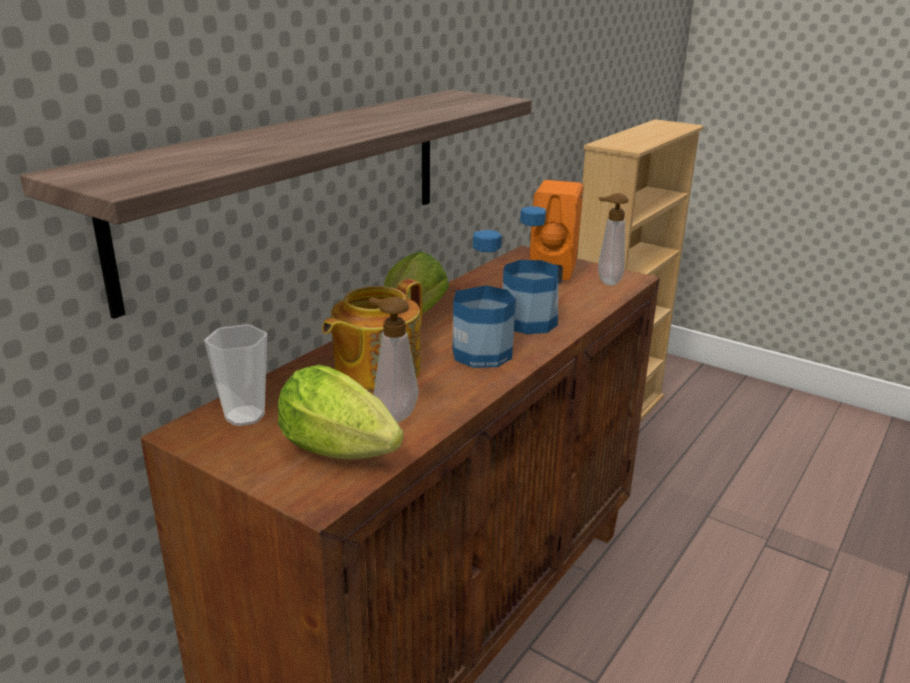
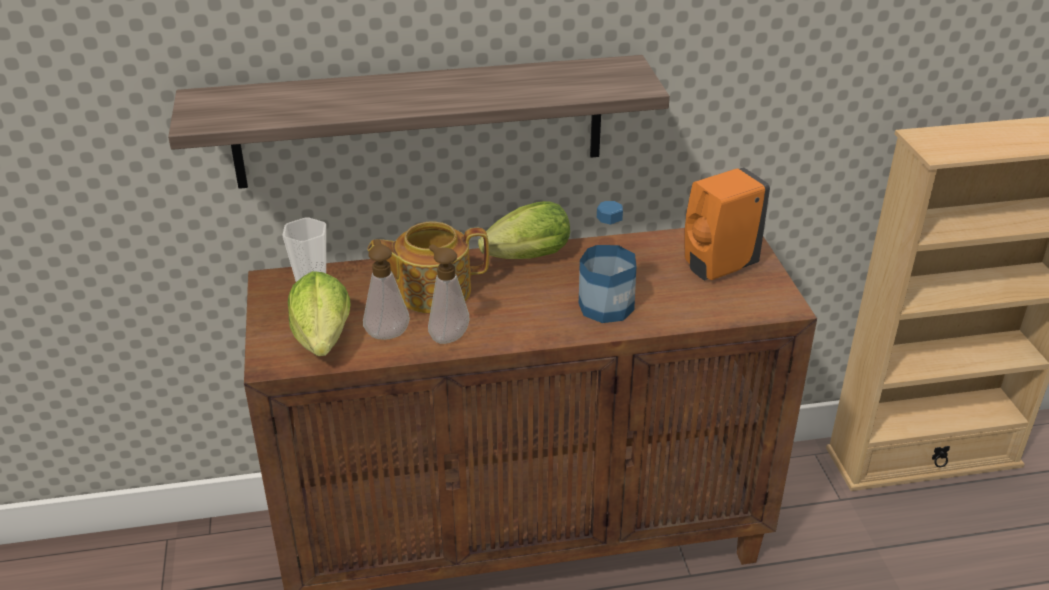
camera: 45 degrees right, 10 degrees up
bottle [453,230,516,368] -> none
soap dispenser [598,193,629,286] -> soap dispenser moved to [428,244,470,344]

